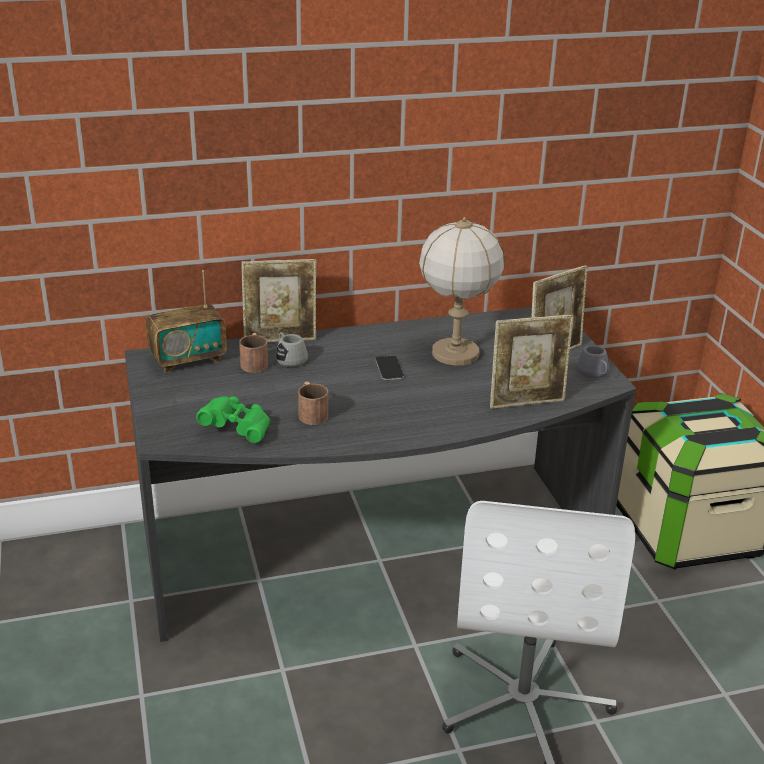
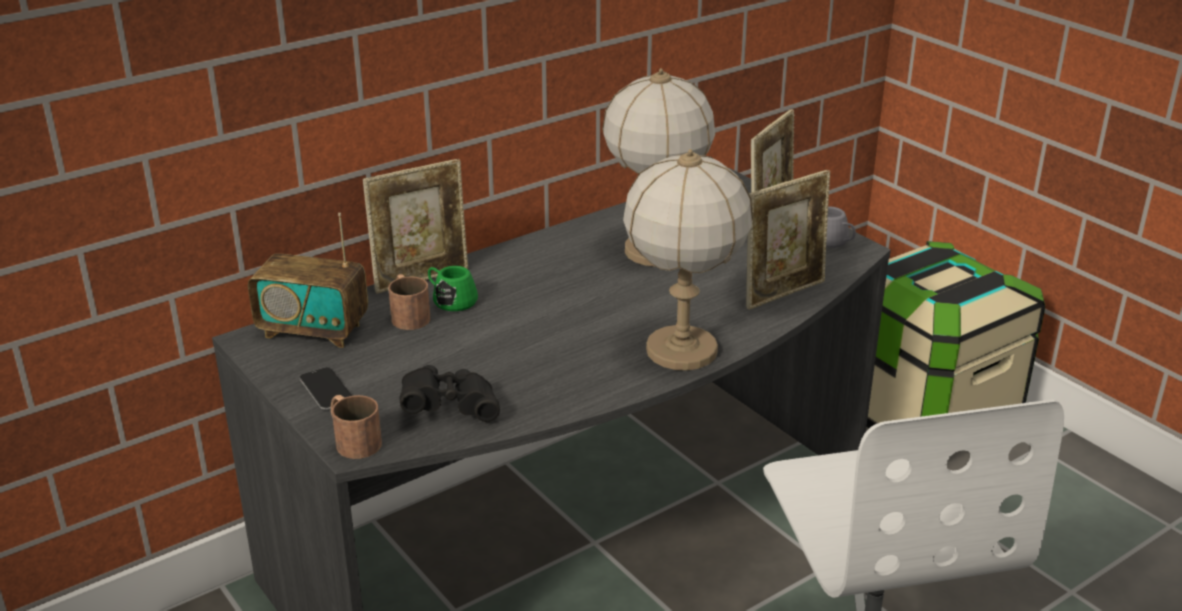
camera: 20 degrees left, 0 degrees up
radio [146,270,227,373] -> radio turned 60 degrees clockwise [248,213,368,348]
green binoculars [196,396,270,443] -> black binoculars [399,365,500,422]
grey mug [276,332,308,367] -> green mug [428,266,478,311]
brown mug [298,381,328,425] -> brown mug moved to [331,395,382,459]
phone [375,356,404,380] -> phone moved to [300,367,352,410]
none -> table lamp [623,149,753,371]

